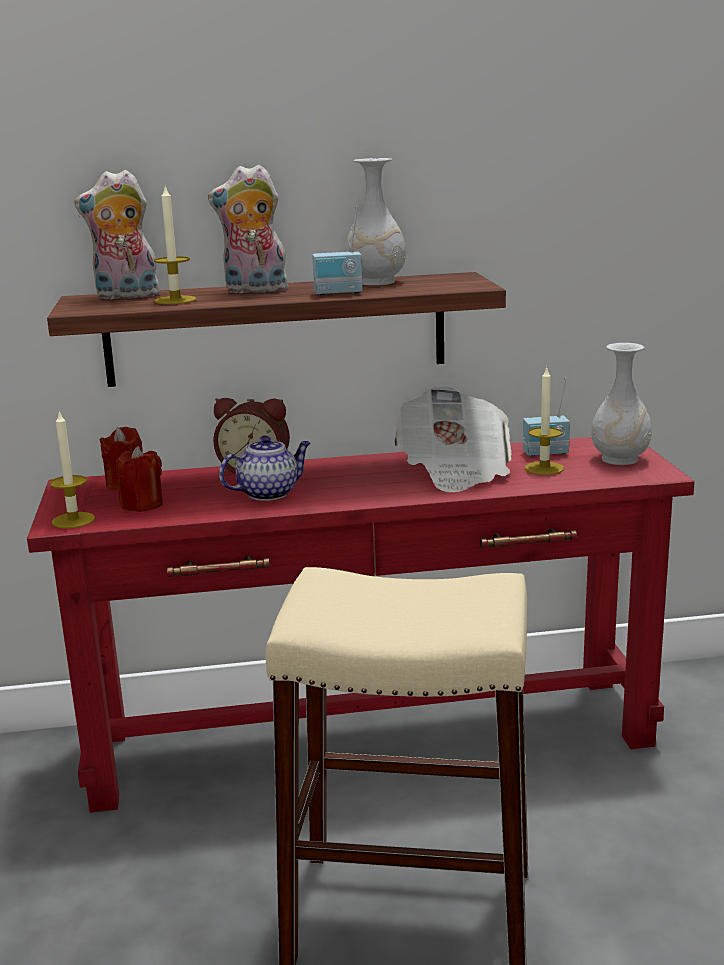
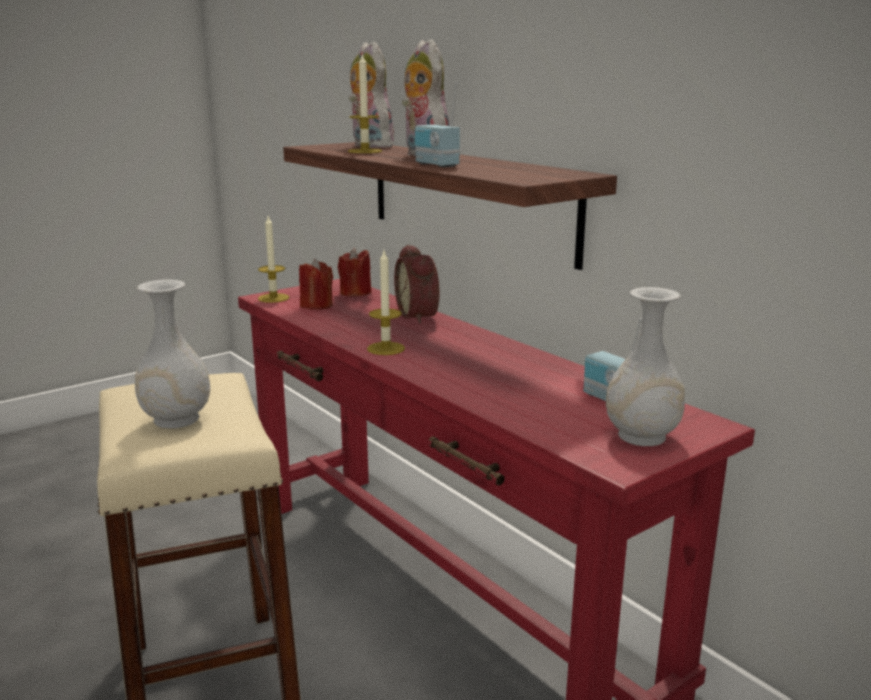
camera: 60 degrees right, 0 degrees up
teapot [219,435,311,501] -> none
white vase [345,158,406,286] -> white vase moved to [135,280,210,429]
newspaper [394,387,511,493] -> none
candle [525,366,564,475] -> candle moved to [367,251,405,355]

